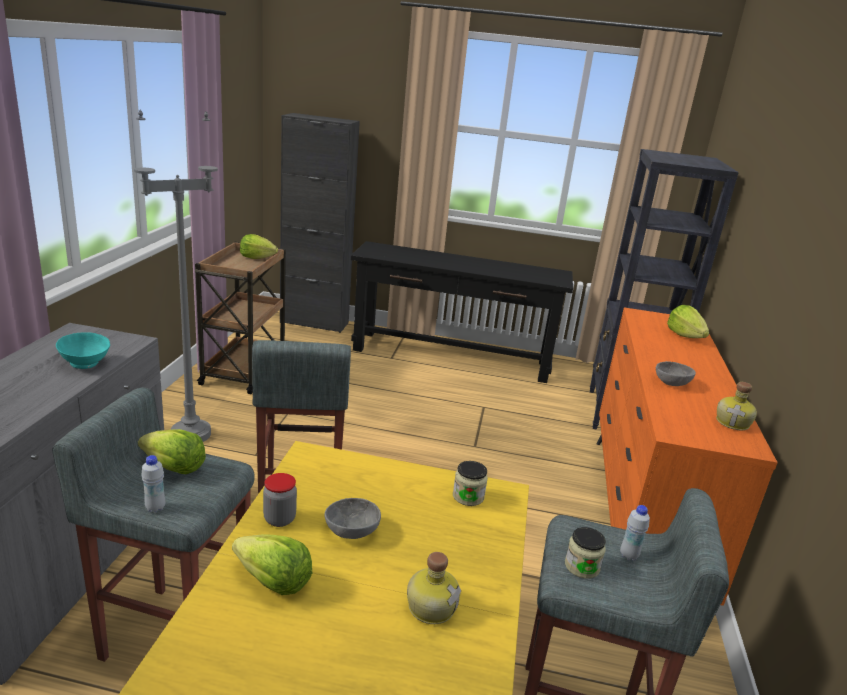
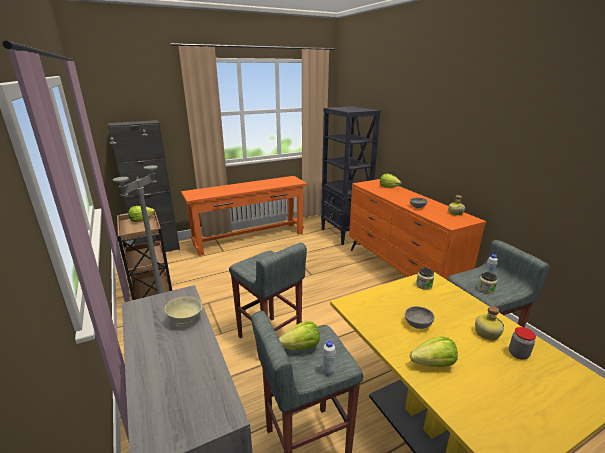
camera: 35 degrees left, 0 degrees up
turquoise bowl [56,332,110,369] -> beige bowl [164,296,202,325]
jar [263,473,297,527] -> jar moved to [509,327,536,360]
black console table [351,241,573,383] -> orange console table [181,176,307,256]

